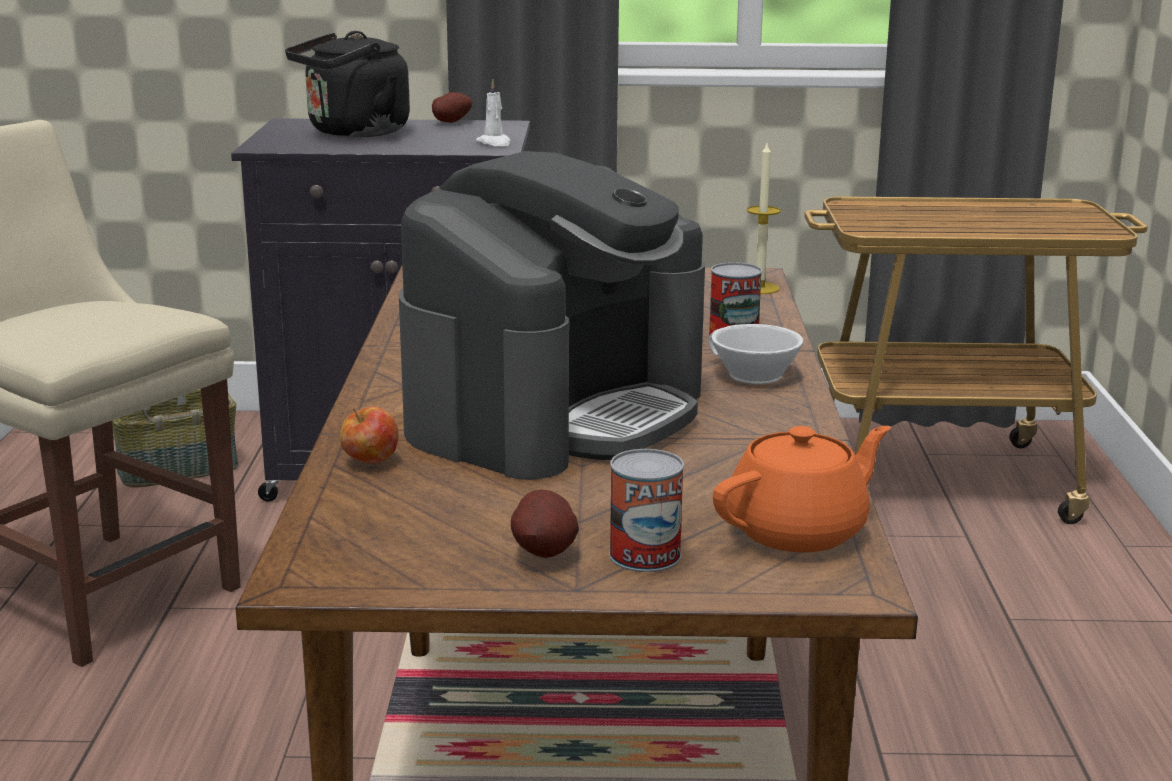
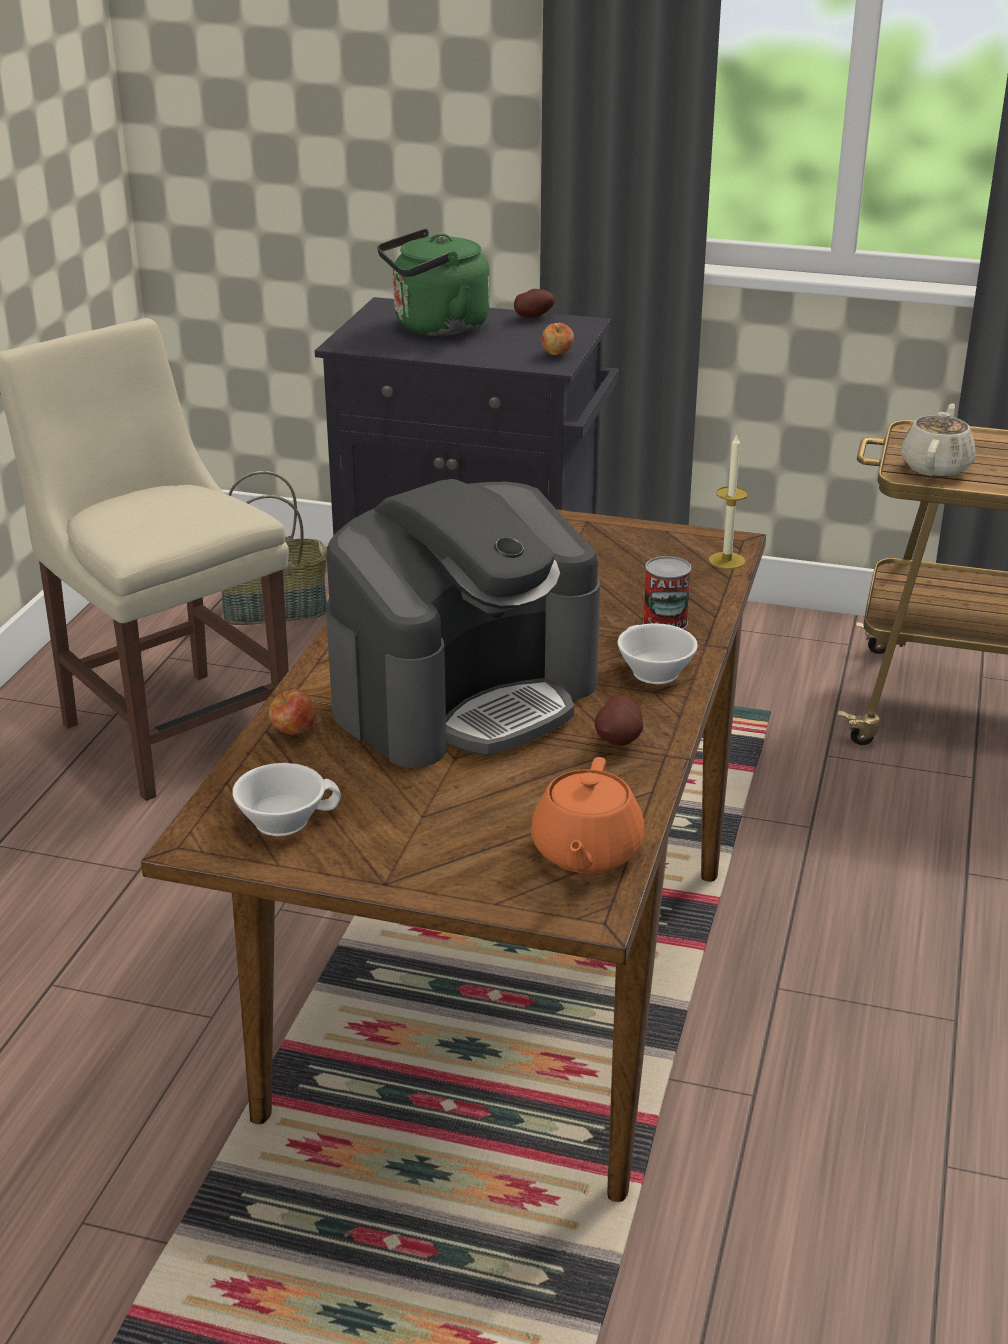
camera: 15 degrees right, 10 degrees up
black kettle [285,31,410,137] -> green kettle [377,229,490,336]
white candle [476,80,511,147] -> apple [541,323,574,355]
potato [511,489,579,558] -> potato moved to [595,695,643,746]
can [609,449,684,572] -> none
orange teapot [713,426,891,553] -> orange teapot turned 120 degrees clockwise [531,757,645,874]
none -> white cup [232,763,341,836]
none -> beige teapot [901,403,976,477]

